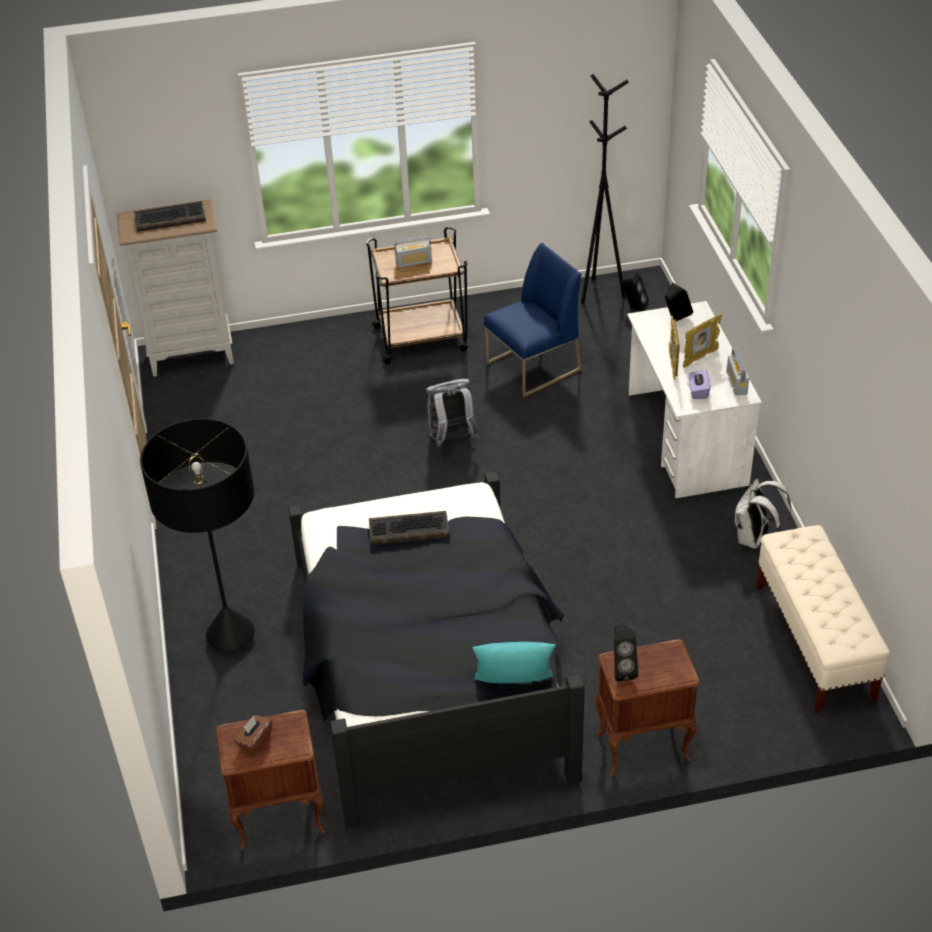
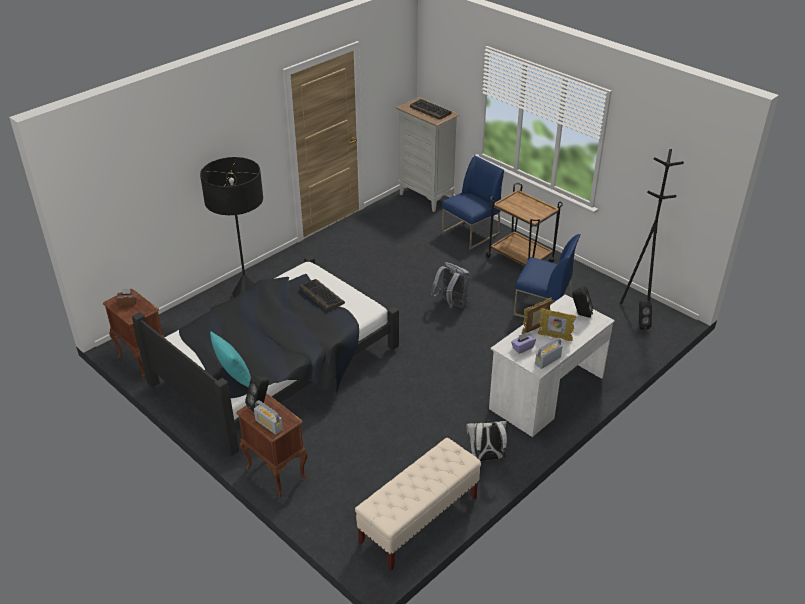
camera: 55 degrees right, 5 degrees down
radio [395,236,432,268] -> radio moved to [254,400,283,435]
none -> blue chair [442,155,504,250]

